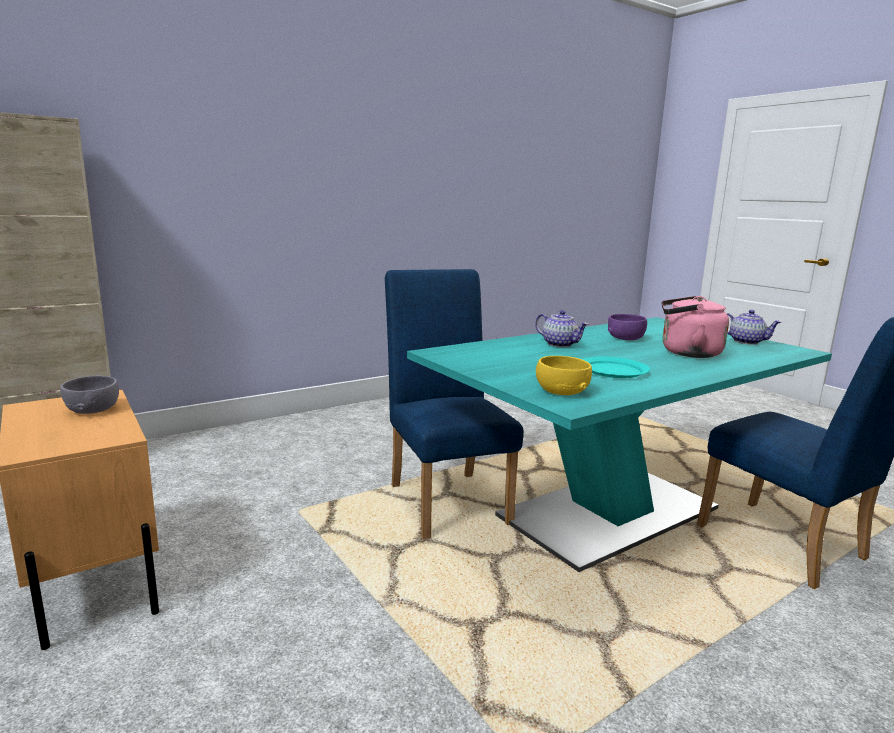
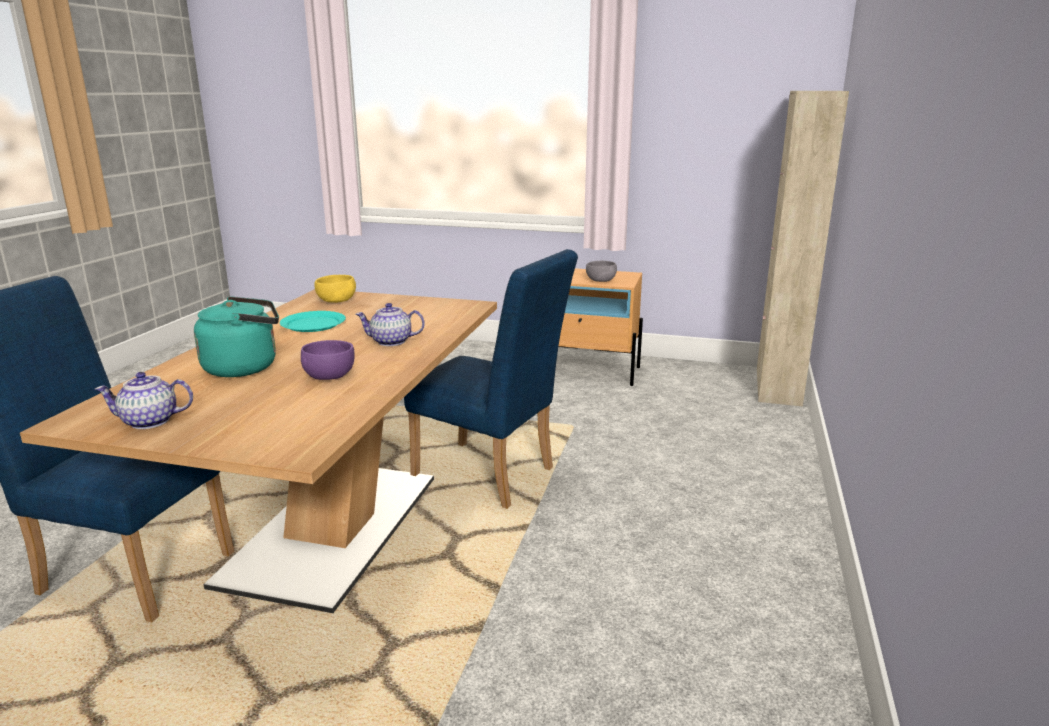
camera: 140 degrees right, 5 degrees up
turquoise dining table [407,317,832,572] -> brown dining table [20,289,497,613]
pink kettle [662,296,729,358] -> turquoise kettle [194,296,279,377]

